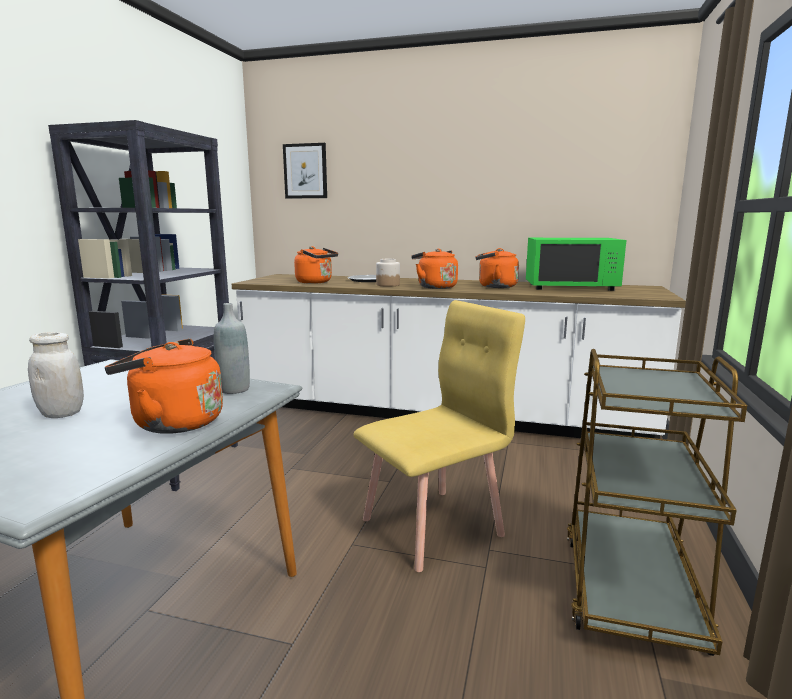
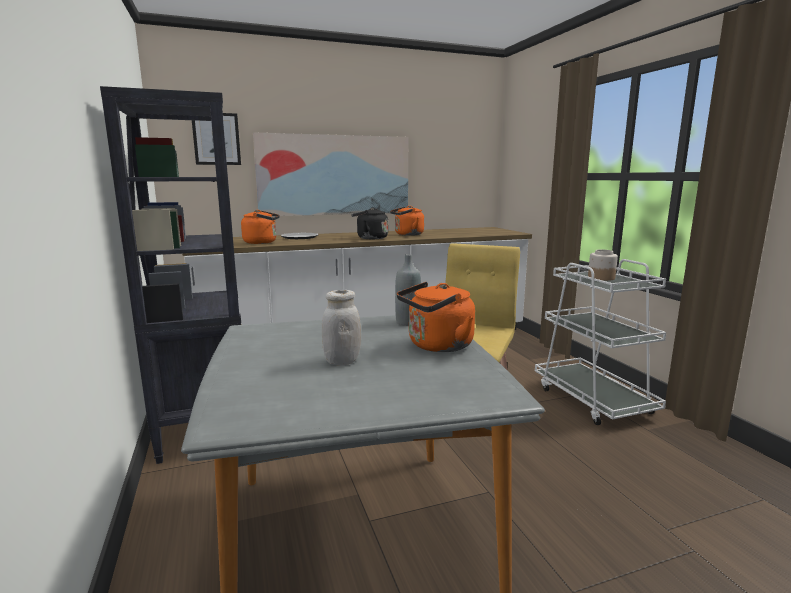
camera: 35 degrees left, 0 degrees up
jar [376,259,400,287] -> jar moved to [588,250,618,281]
orange kettle [411,249,458,289] -> black kettle [351,207,388,239]
green microwave [526,238,626,291] -> none
brown cart [567,349,747,656] -> white cart [535,259,666,425]
none -> picture [253,132,408,216]

